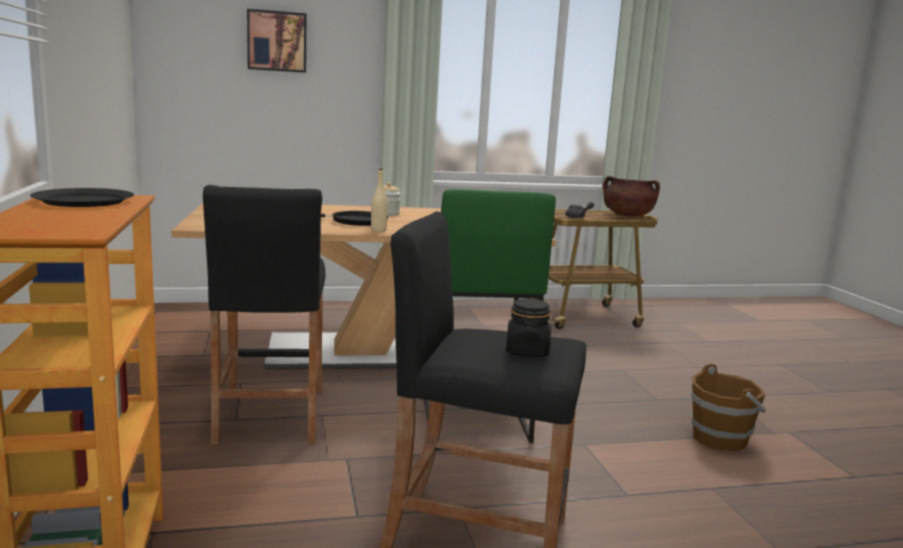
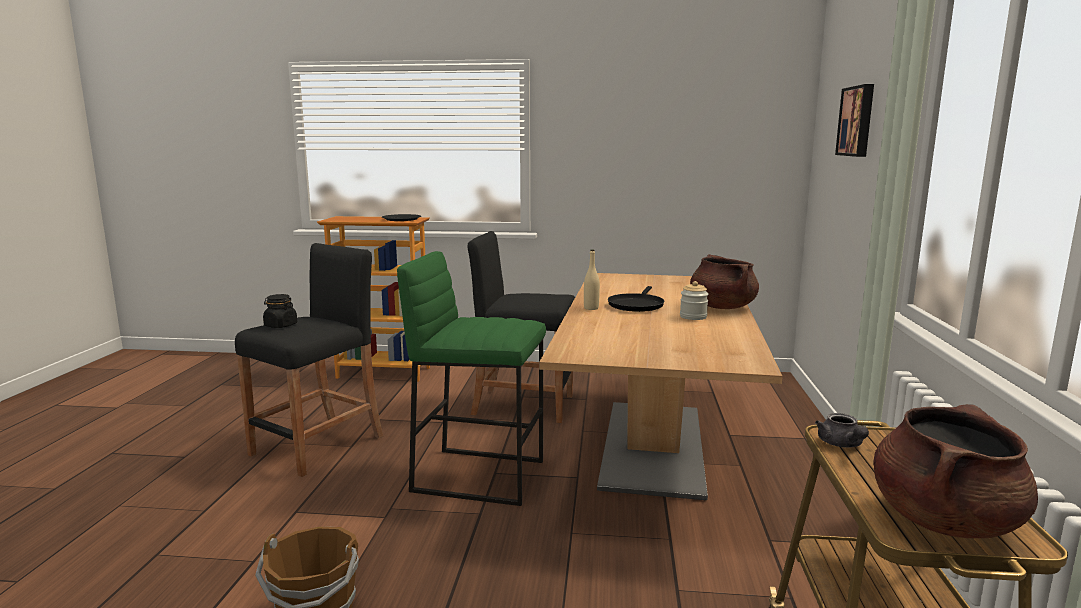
camera: 110 degrees right, 0 degrees up
none -> brown cooking pot [690,254,759,309]

